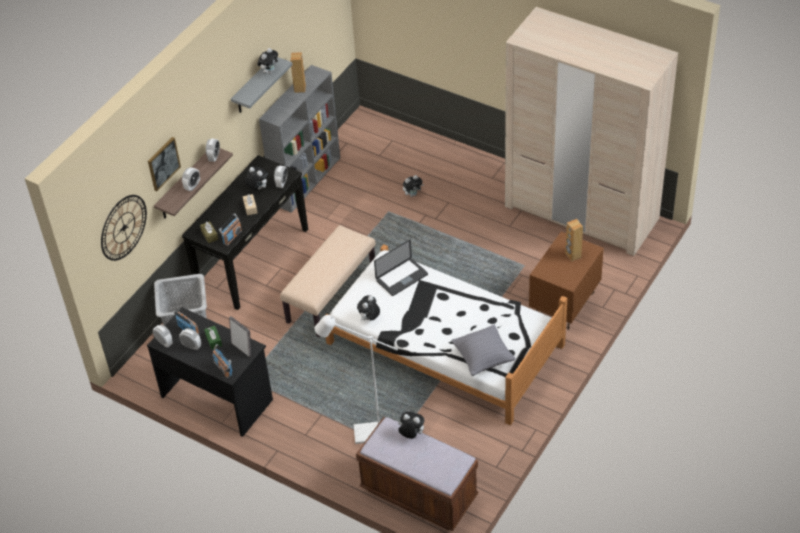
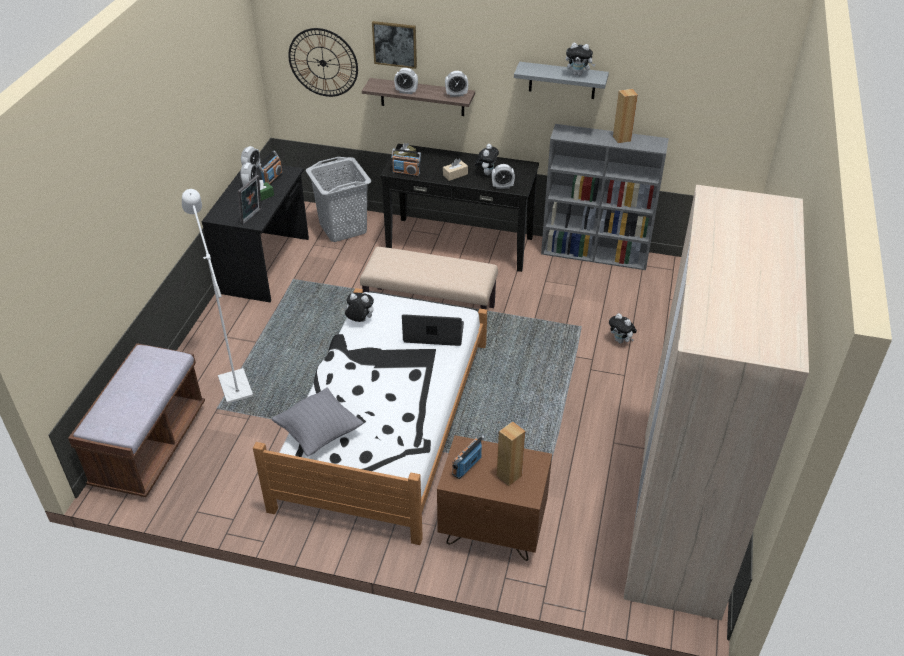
camera: 70 degrees right, 5 degrees down
radio [212,344,232,379] -> radio moved to [452,435,484,479]
laptop [374,240,428,296] -> laptop turned 150 degrees clockwise [402,314,464,346]
plush toy [398,412,424,439] -> none

